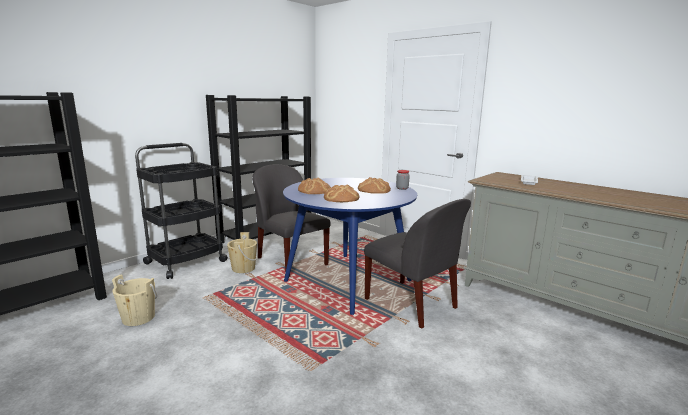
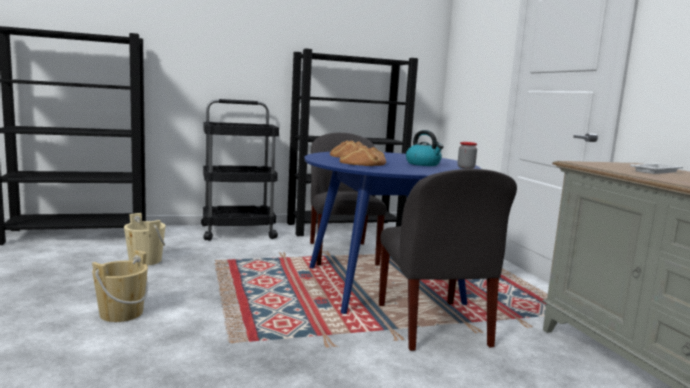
camera: 30 degrees right, 5 degrees down
beige bucket [227,232,257,273] -> beige bucket moved to [92,250,148,322]
bread [358,177,391,194] -> kettle [406,130,444,166]

